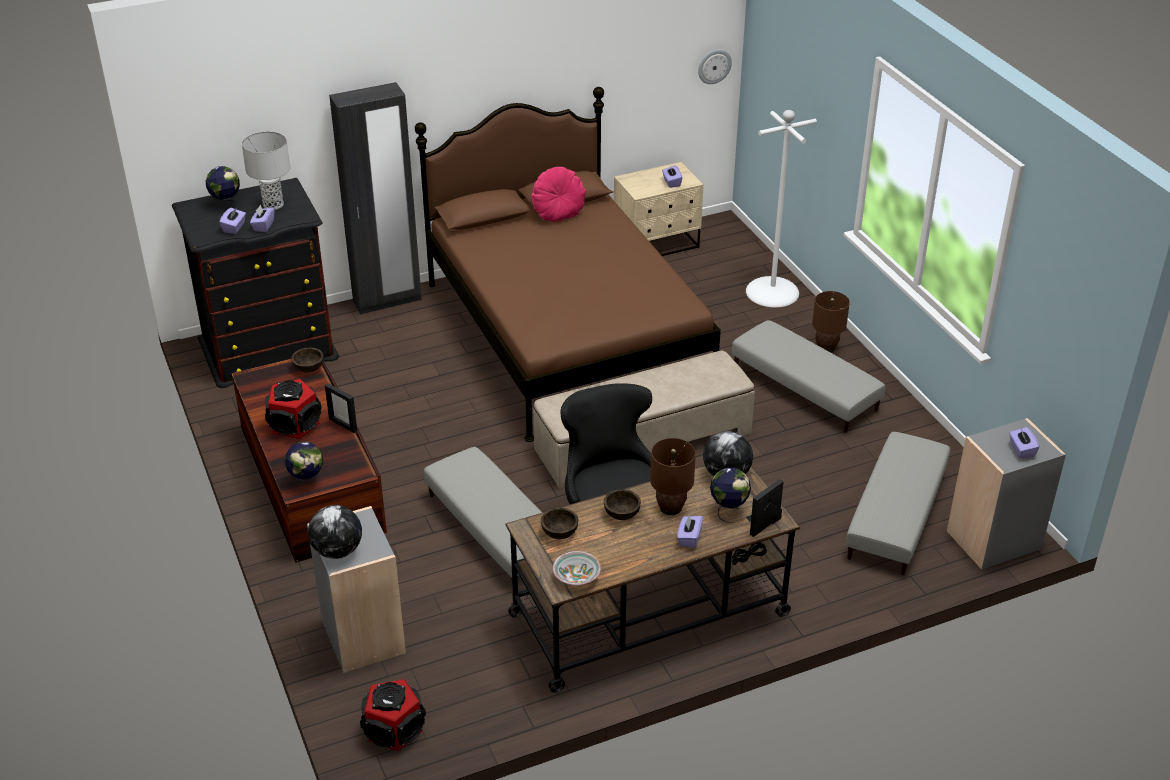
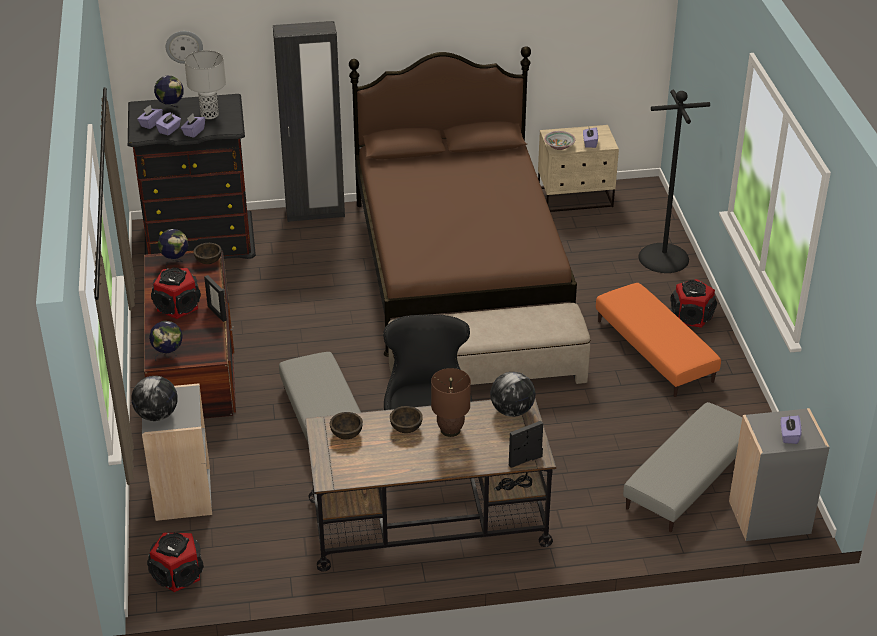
camera: 15 degrees right, 0 degrees up
pink pillow [531,167,586,222] -> none
bowl [553,551,601,586] -> bowl moved to [544,131,575,150]
purple tissue box [677,515,703,548] -> purple tissue box moved to [137,105,163,129]
wall clock [698,49,732,84] -> wall clock moved to [166,31,203,64]
globe [710,468,751,523] -> globe moved to [158,229,188,268]
grey ottoman [732,320,886,433] -> orange ottoman [596,283,721,397]
white clothes rack [746,110,817,308] -> black clothes rack [638,90,710,273]
brown table lamp [812,291,850,352] -> speaker [670,279,717,328]

